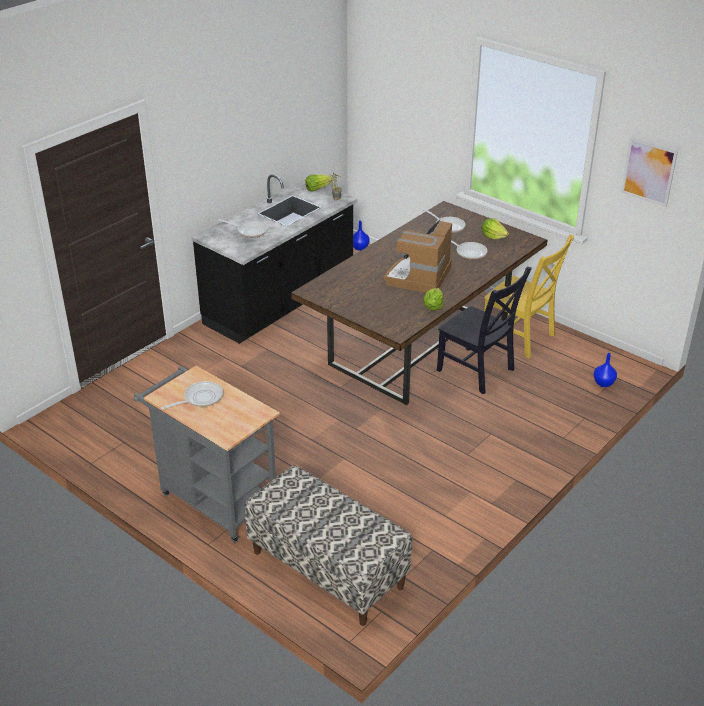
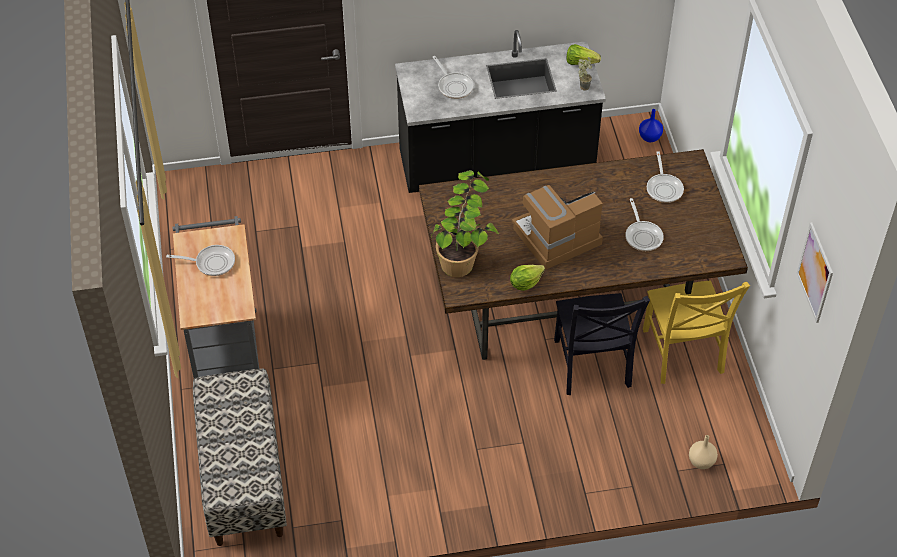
camera: 40 degrees right, 15 degrees up
lettuce [481,218,509,239] -> none
blue vase [594,353,617,387] -> beige vase [689,435,718,469]
none -> potted plant [431,170,500,277]

